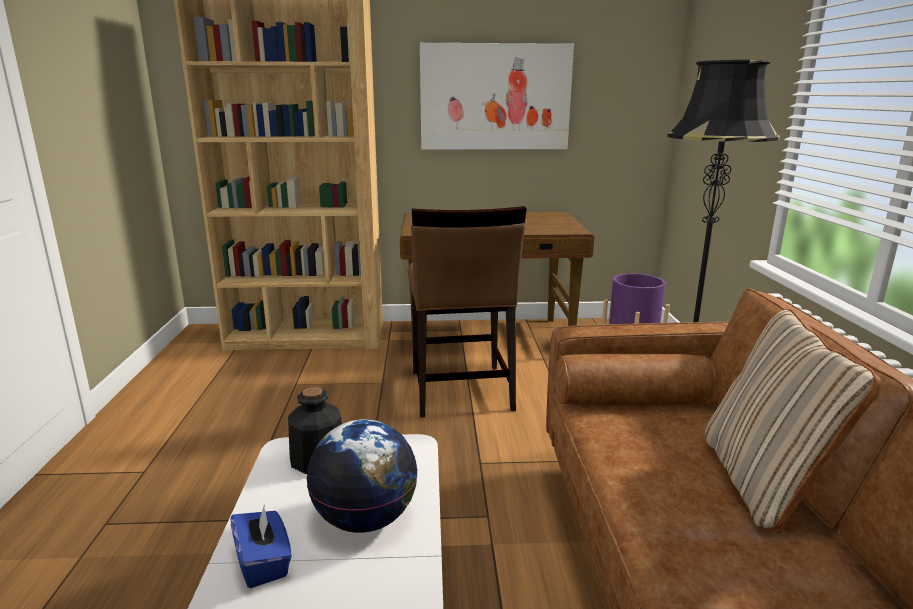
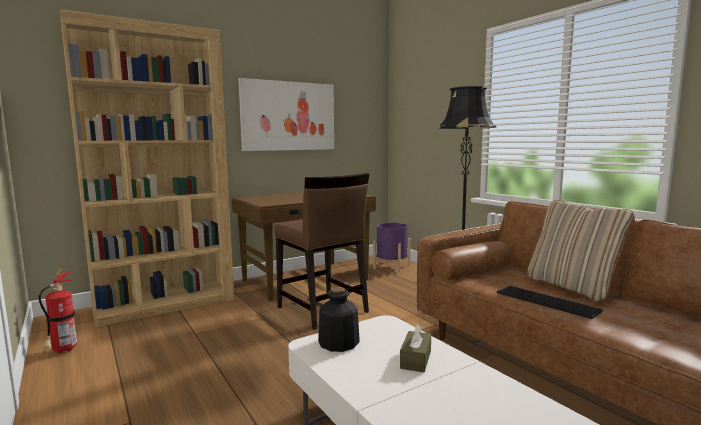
camera: 30 degrees left, 10 degrees down
blue tissue box [231,503,292,588] -> none
globe [307,419,418,533] -> brown tissue box [400,324,431,372]
none -> fire extinguisher [39,269,77,353]
none -> keyboard [497,286,603,319]

